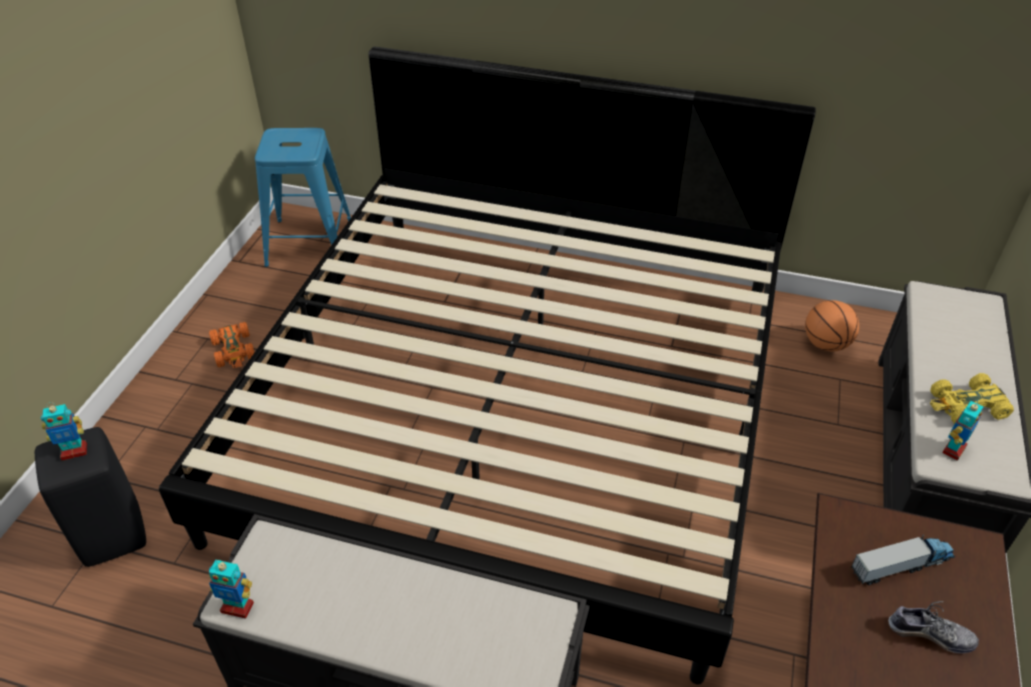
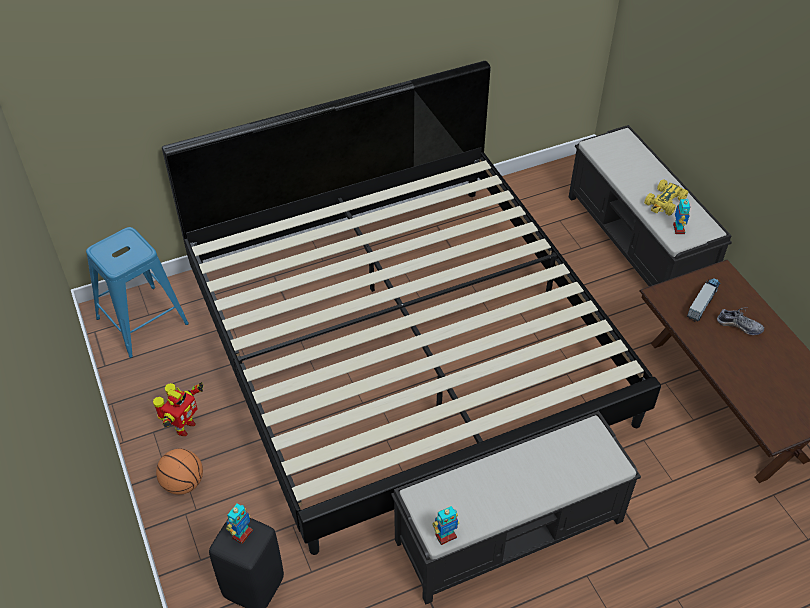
camera: 40 degrees left, 5 degrees up
orange toy car [209,322,255,368] -> toy robot [153,382,203,436]
basketball [805,300,859,351] -> basketball moved to [156,449,203,495]
shoe [888,601,979,654] -> shoe turned 45 degrees clockwise [717,308,764,335]

